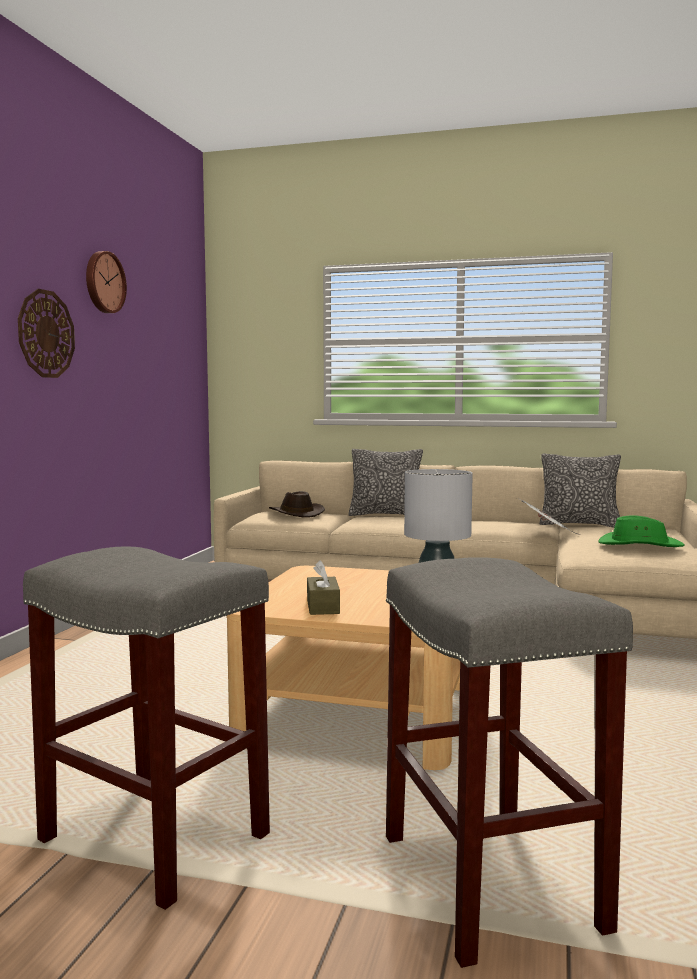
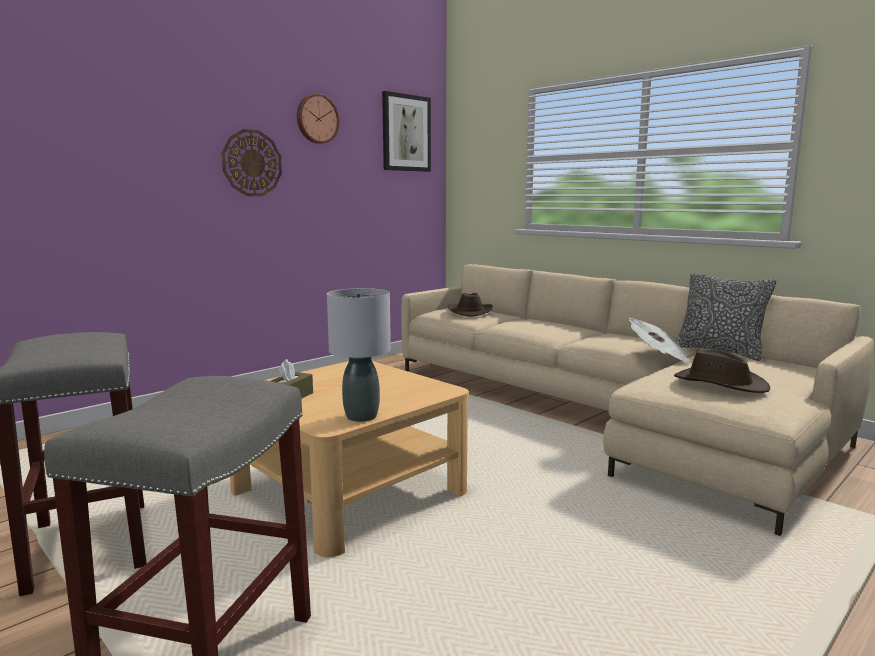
camera: 30 degrees right, 5 degrees up
pillow [348,449,423,516] -> none
green hat [598,515,685,547] -> brown hat [674,350,770,393]
none -> picture [382,91,431,172]

